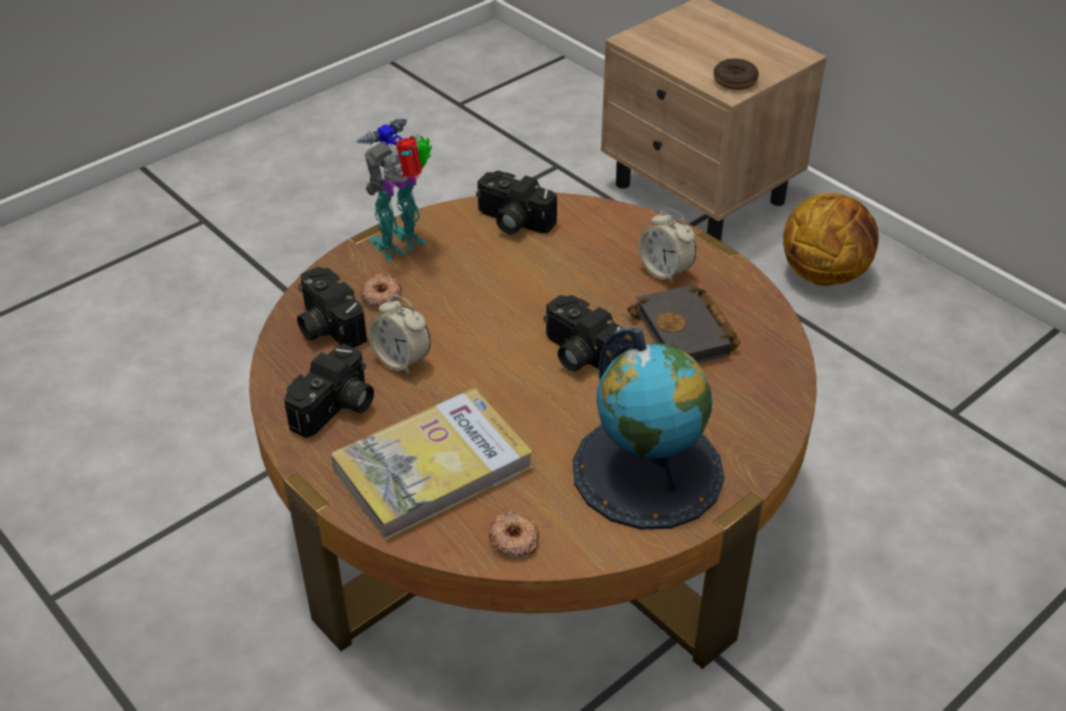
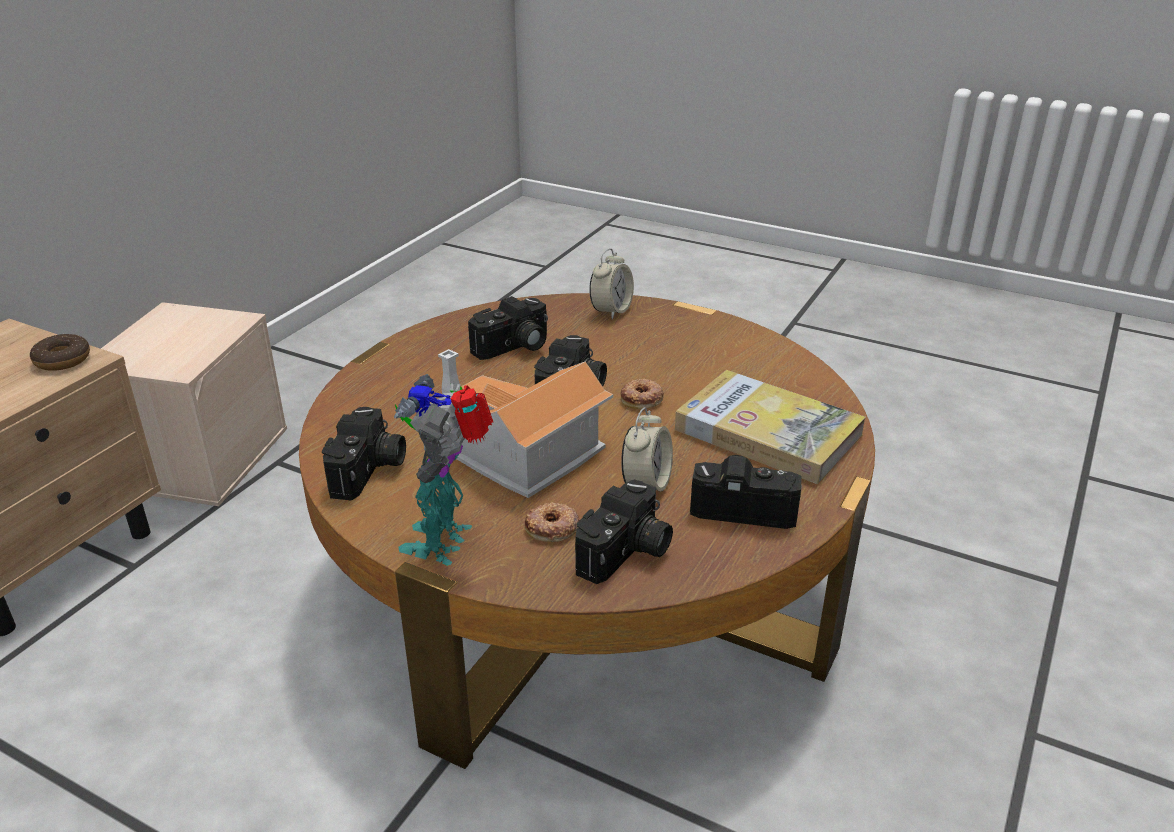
camera: 110 degrees left, 10 degrees down
toy robot [356,119,432,262] -> toy robot turned 75 degrees clockwise [394,374,493,566]
donut [488,511,540,559] -> donut moved to [620,379,664,409]
globe [573,327,724,530] -> none
black book [627,285,740,363] -> camera [468,296,548,360]
alarm clock [638,208,696,284] -> alarm clock moved to [589,248,634,319]
basketball [783,193,879,286] -> beige storage box [101,302,287,506]
none -> toy house [430,349,613,498]

